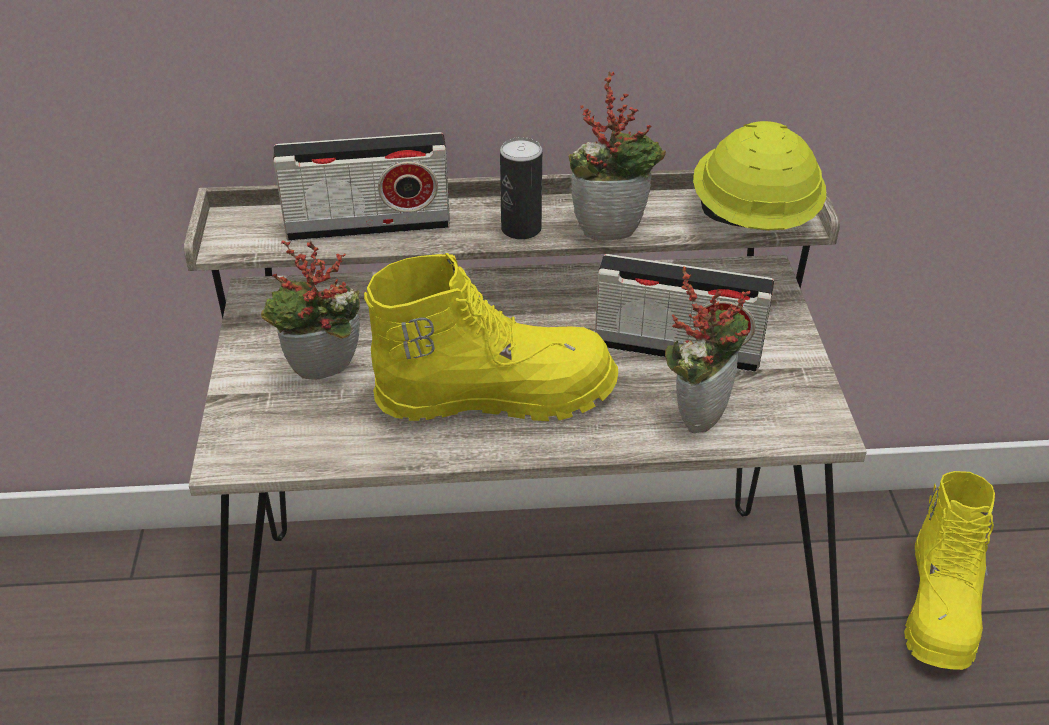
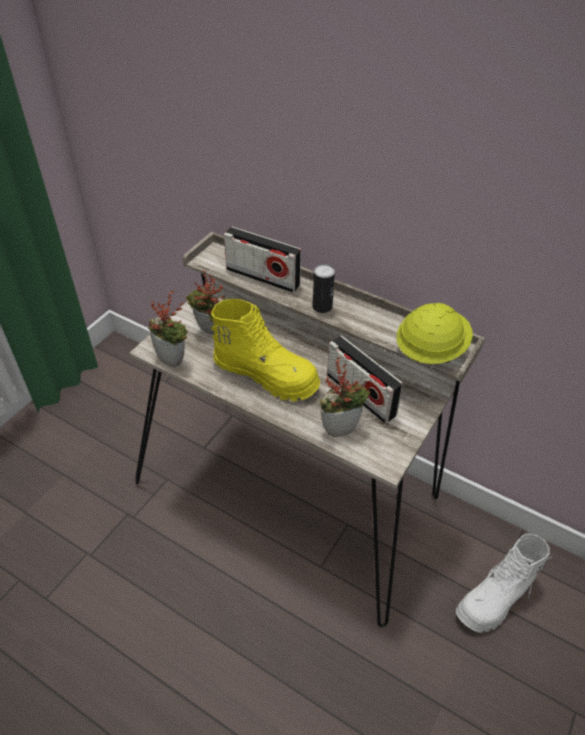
camera: 35 degrees right, 5 degrees up
potted plant [568,71,666,240] -> potted plant moved to [147,291,188,367]
yellow boot [904,471,995,670] -> white boot [456,534,551,632]

